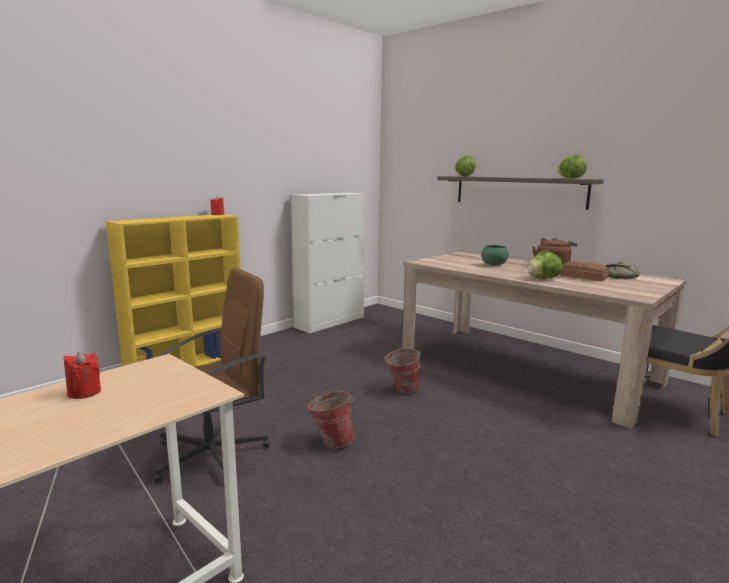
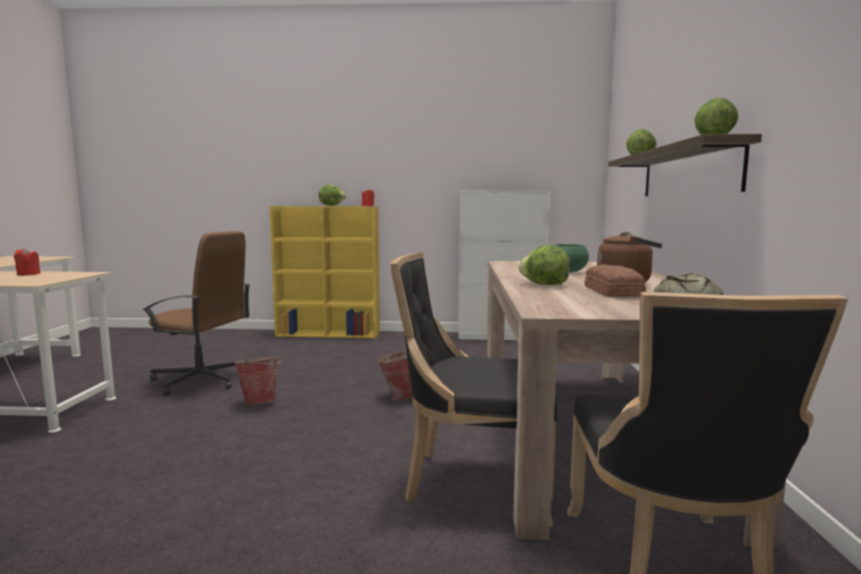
camera: 50 degrees right, 5 degrees down
none -> lettuce [319,185,346,206]
none -> black chair [390,252,557,527]

